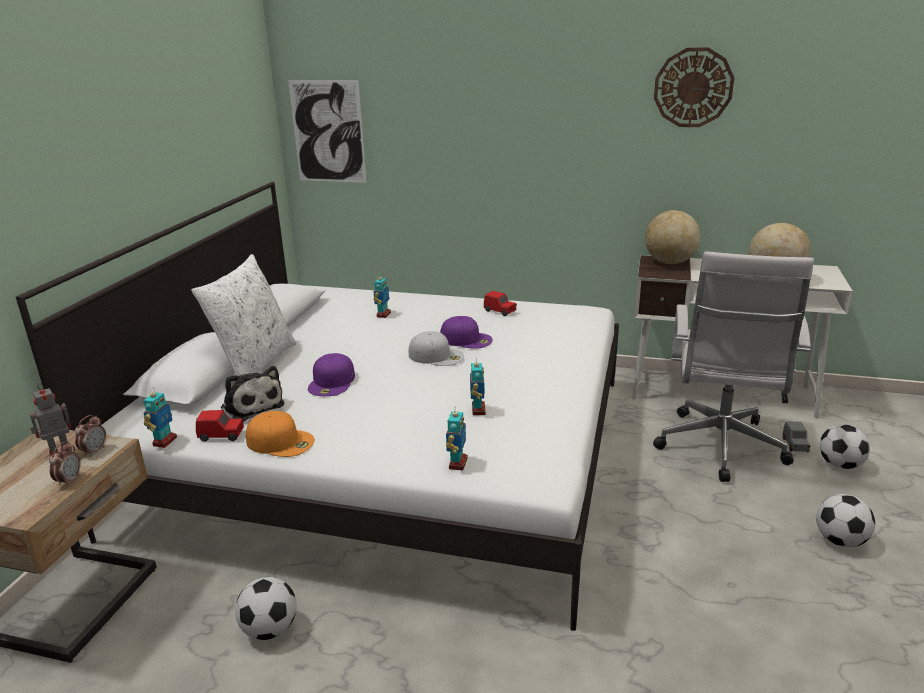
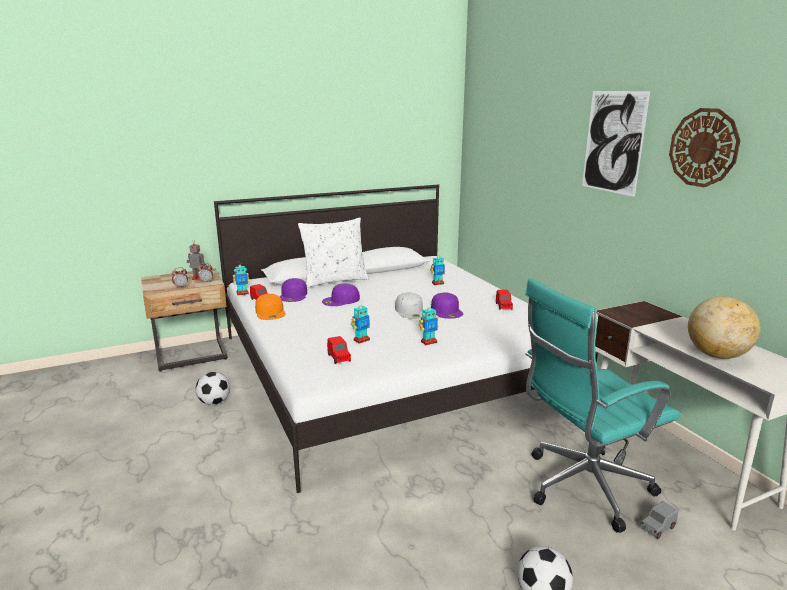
camera: 50 degrees right, 5 degrees down
plush toy [221,366,284,421] -> purple cap [280,278,307,302]
picture [288,80,367,183] -> picture moved to [582,91,650,197]
toy robot [446,408,468,471] -> toy robot moved to [419,304,439,345]
globe [645,210,700,264] -> none
white office chair [653,252,814,482] -> turquoise office chair [525,278,681,533]
football [820,424,870,469] -> none
none -> red toy car [327,336,351,364]

